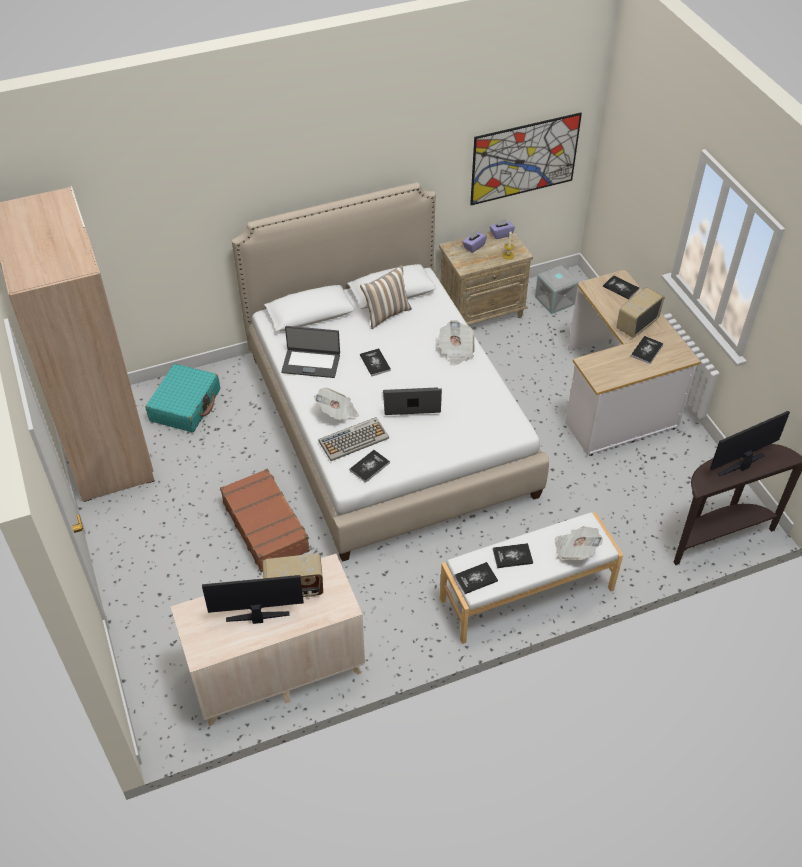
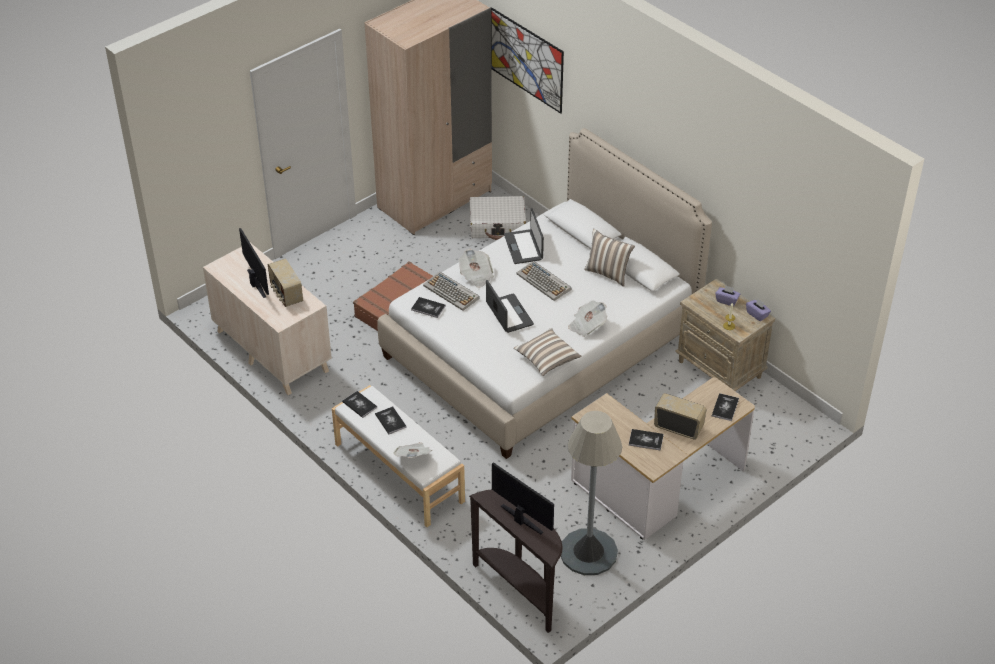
camera: 70 degrees right, 5 degrees down
turquoise suitcase [146,364,220,432] -> white suitcase [469,196,526,240]
book [360,348,391,376] -> keyboard [517,261,571,301]
picture [470,112,582,205] -> picture moved to [490,7,564,114]
grey storage box [535,265,579,314] -> none
none -> pillow [514,328,582,376]
none -> grey floor lamp [561,411,622,575]

